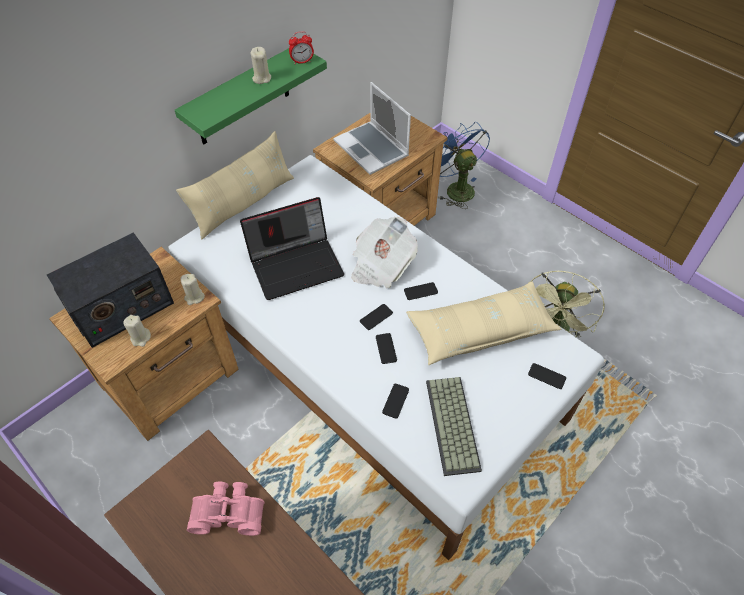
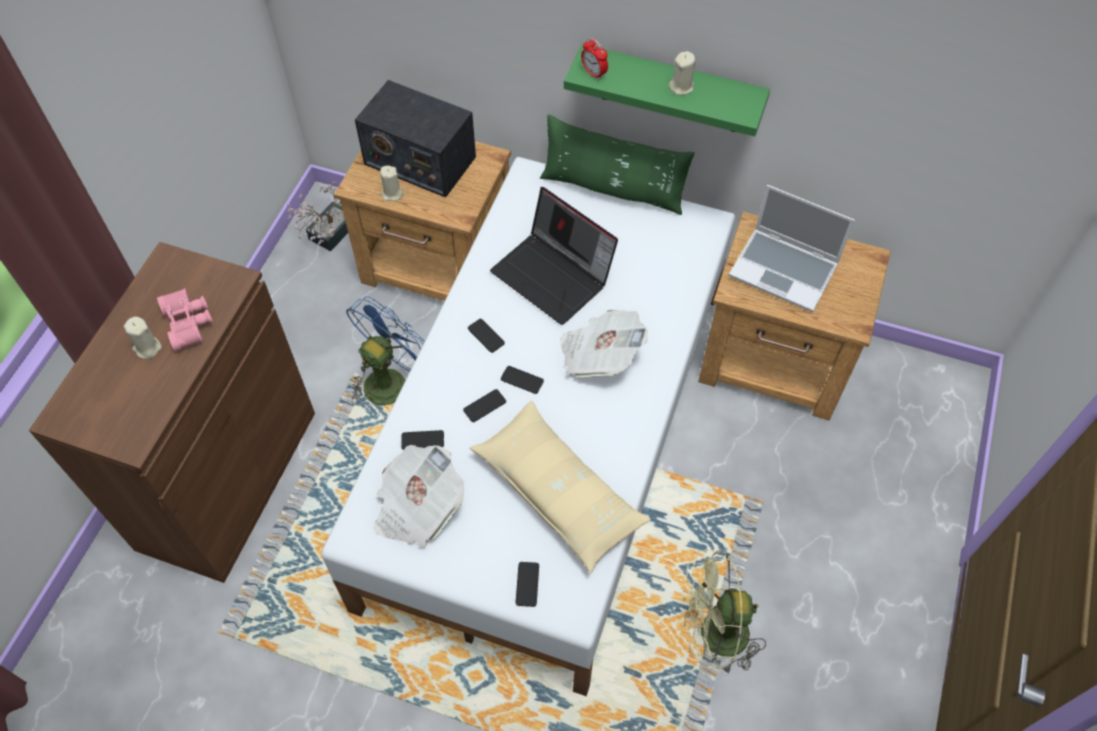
camera: 65 degrees right, 5 degrees up
beige pillow [176,131,294,240] -> green pillow [540,114,694,215]
beige candle [181,274,205,305] -> beige candle moved to [124,317,162,359]
alarm clock [289,32,314,64] -> alarm clock moved to [581,38,608,80]
laptop [333,82,411,175] -> laptop turned 90 degrees counterclockwise [729,185,855,312]
phone [404,282,438,300] -> phone moved to [468,319,505,353]
keyboard [426,377,482,476] -> newspaper [374,445,464,548]
blue fan [438,122,490,209] -> blue fan moved to [346,296,425,405]
none -> potted plant [287,181,348,251]

